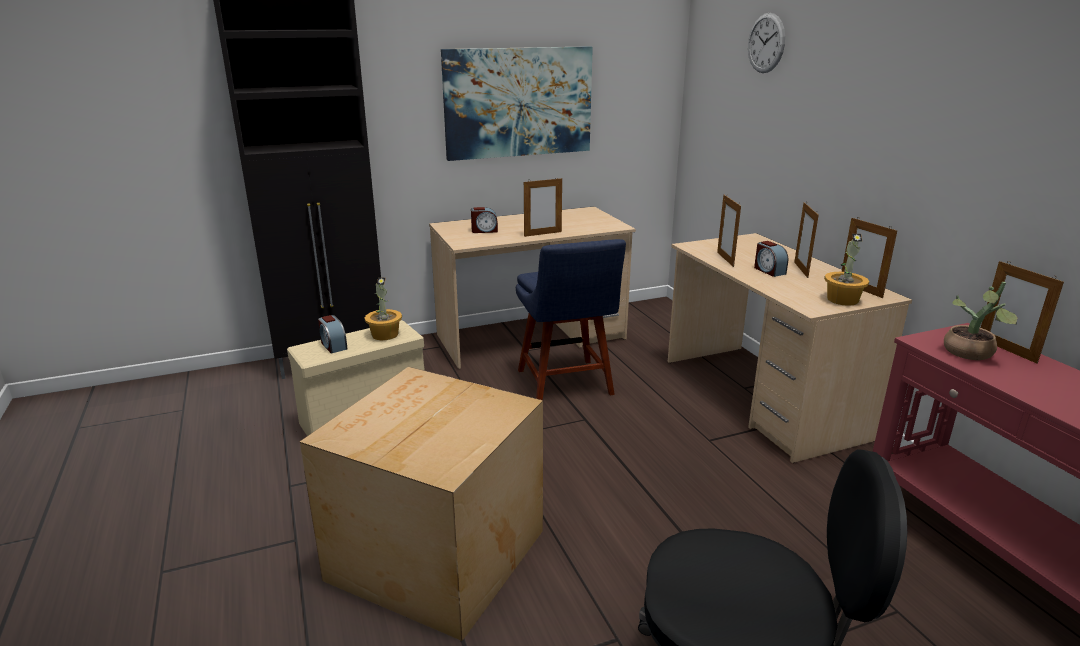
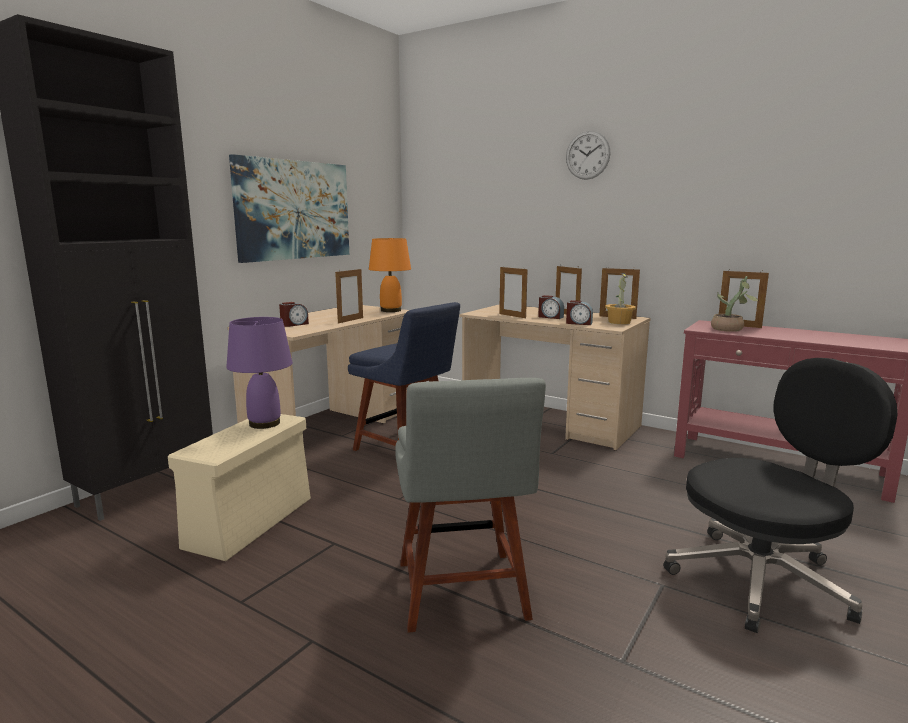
camera: 35 degrees left, 10 degrees down
cardboard box [300,367,543,641] -> grey chair [395,378,546,633]
alarm clock [318,315,348,354] -> alarm clock moved to [566,300,593,325]
potted plant [365,277,402,340] -> purple table lamp [226,317,293,429]
wall clock [748,13,785,73] -> wall clock moved to [566,131,610,180]
none -> orange table lamp [369,238,411,312]

